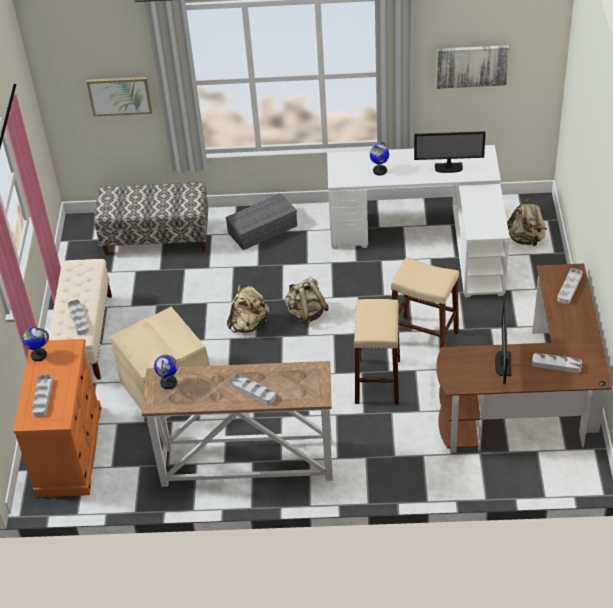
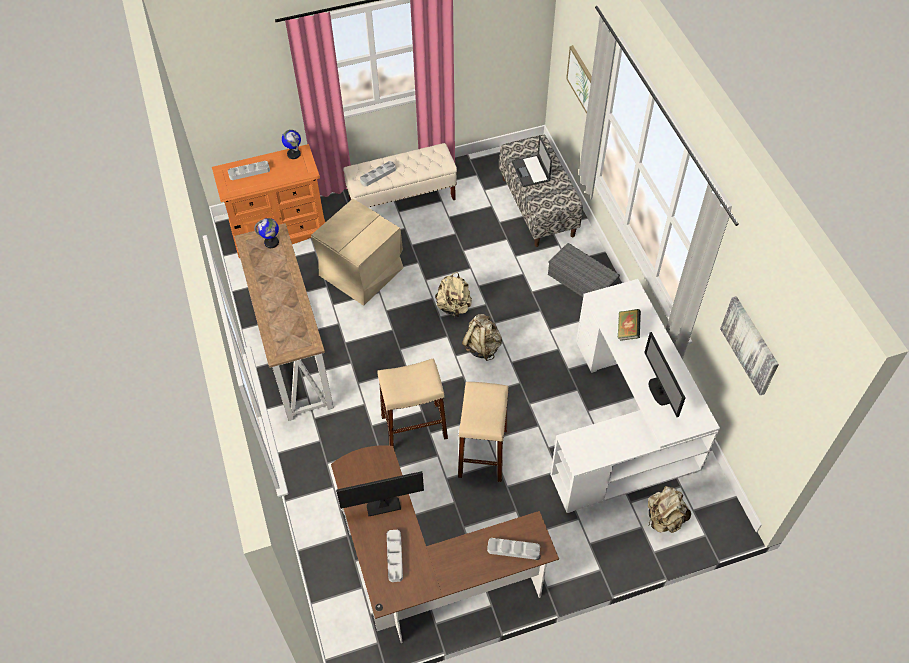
camera: 70 degrees right, 10 degrees up
grey tray [230,374,276,405] -> none
globe [370,142,389,176] -> book [618,309,641,341]
none -> laptop [512,135,552,187]

